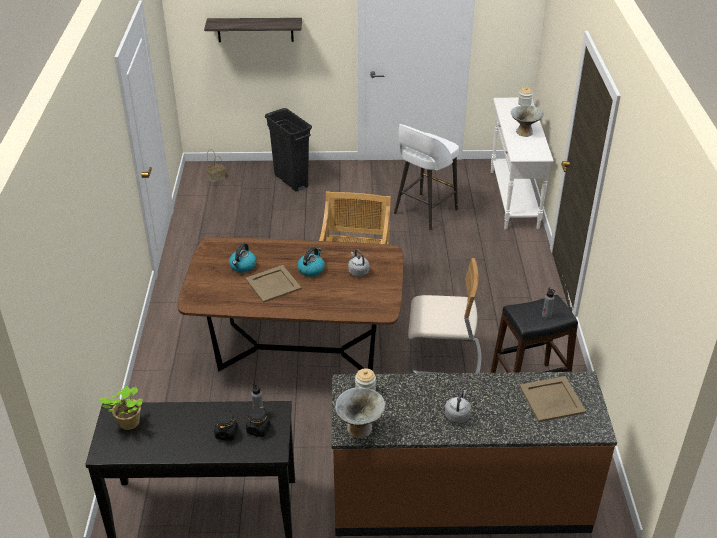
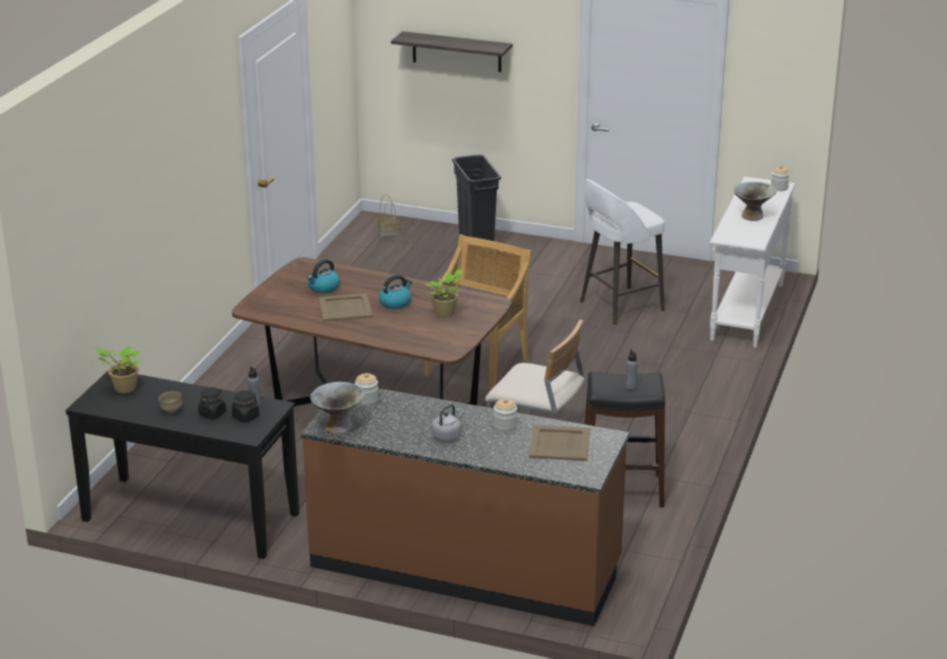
camera: 20 degrees right, 10 degrees down
grey kettle [348,249,369,277] -> potted plant [426,269,463,317]
none -> brown bowl [159,391,182,413]
none -> jar [494,398,517,432]

